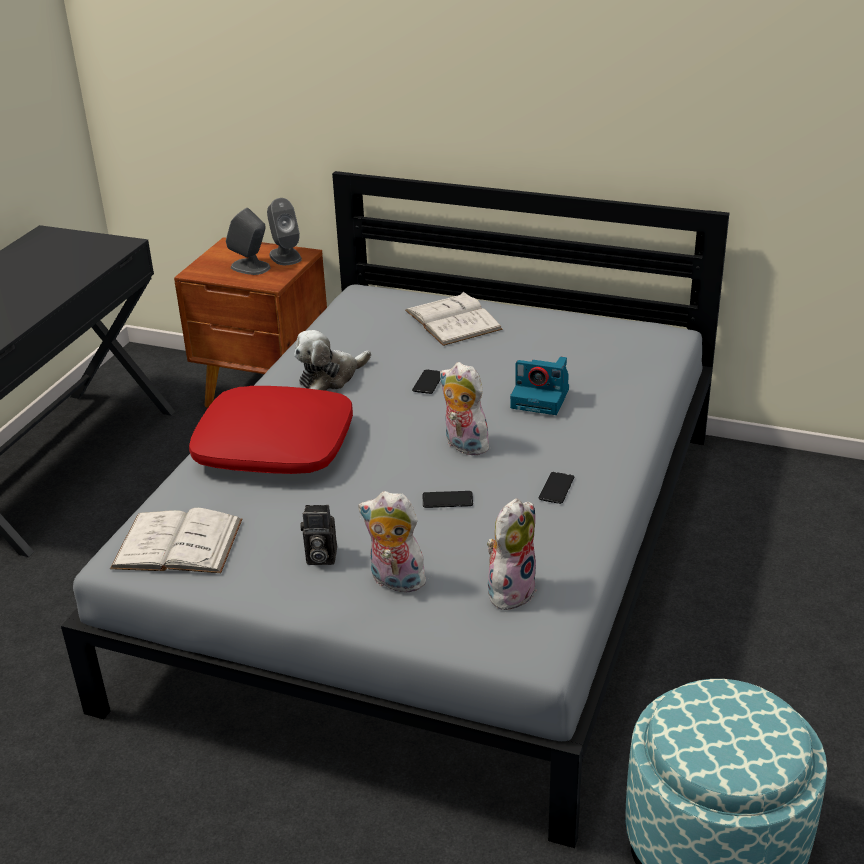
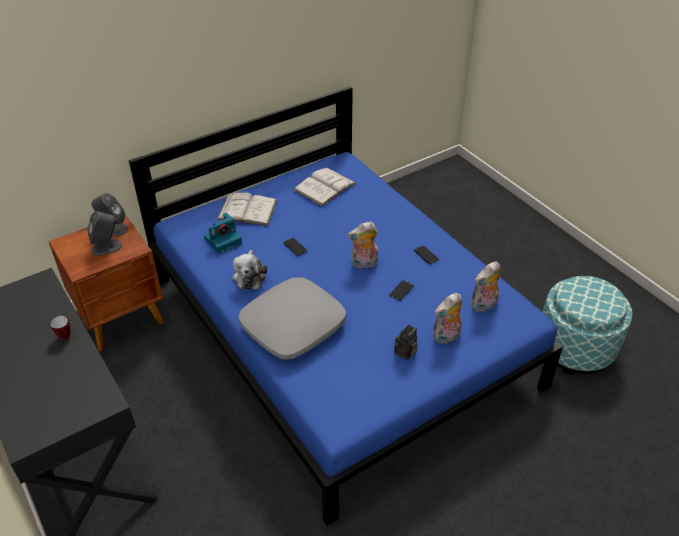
camera: 55 degrees left, 10 degrees up
grey bed [61,171,729,848] -> blue bed [129,86,563,525]
white book [110,508,242,573] -> white book moved to [294,168,356,206]
red pillow [189,386,353,474] -> grey pillow [239,277,346,360]
plush toy [487,498,537,610] -> plush toy turned 105 degrees counterclockwise [471,261,500,312]
camera [510,357,569,415] -> camera moved to [204,213,242,254]
none -> mug [50,316,70,340]

